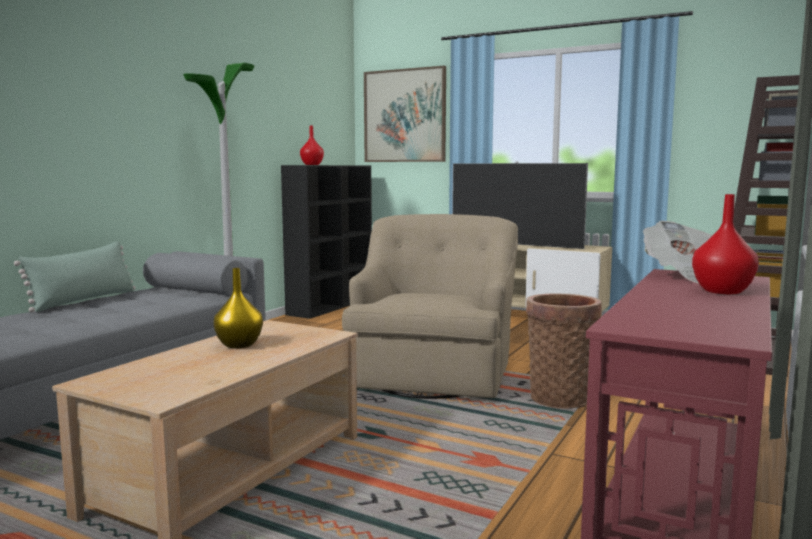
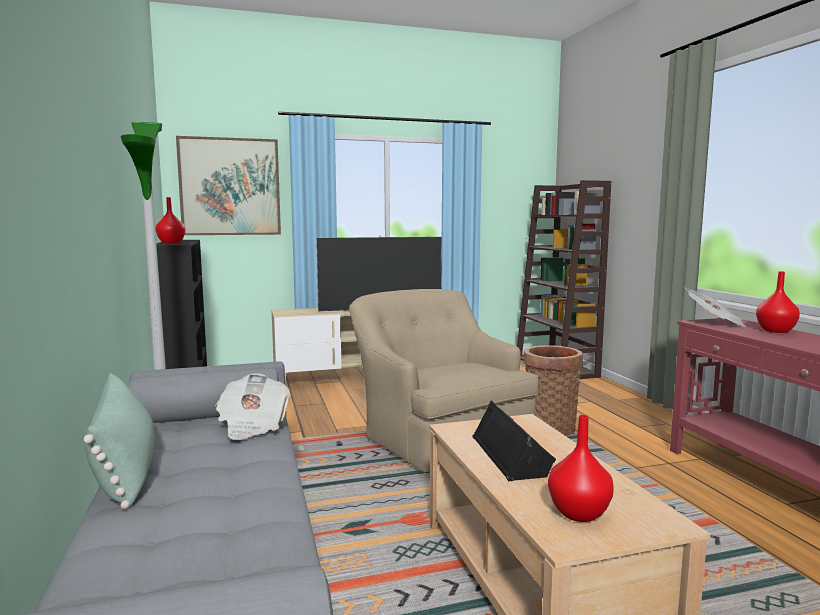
camera: 45 degrees left, 0 degrees up
yellow vase [213,268,263,348] -> black speaker [472,400,556,481]
none -> newspaper [215,373,290,440]
none -> red vase [548,415,614,522]

